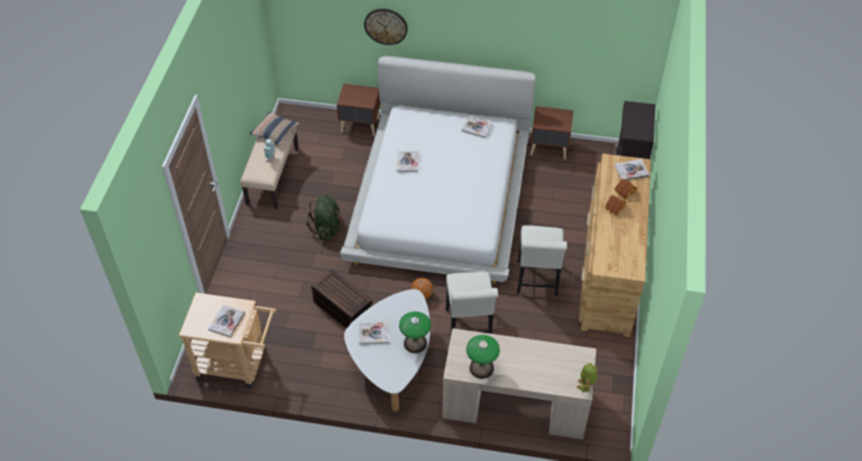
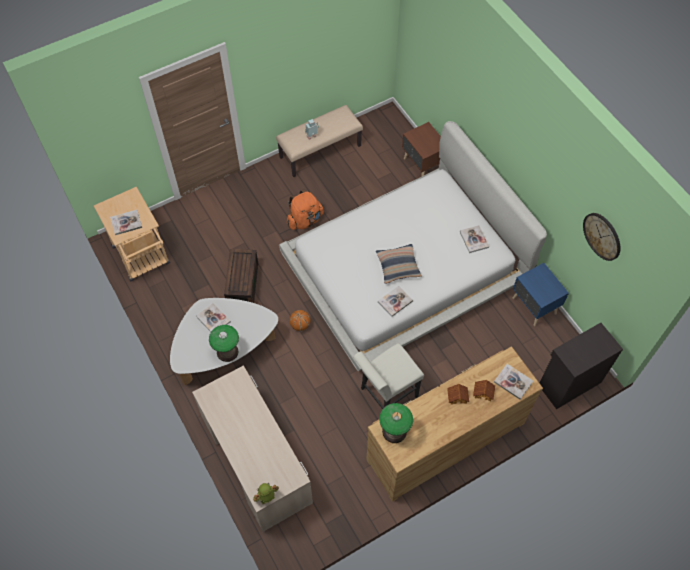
camera: 50 degrees right, 10 degrees up
pillow [249,111,300,146] -> pillow moved to [376,244,422,284]
green backpack [306,195,343,241] -> orange backpack [287,189,324,230]
wall clock [364,9,408,45] -> wall clock moved to [583,213,620,261]
book [397,151,418,172] -> book moved to [378,286,413,317]
white chair [446,272,498,339] -> none
table lamp [466,335,500,379] -> table lamp moved to [379,403,413,443]
brown nightstand [530,106,574,159] -> blue nightstand [512,263,569,326]

